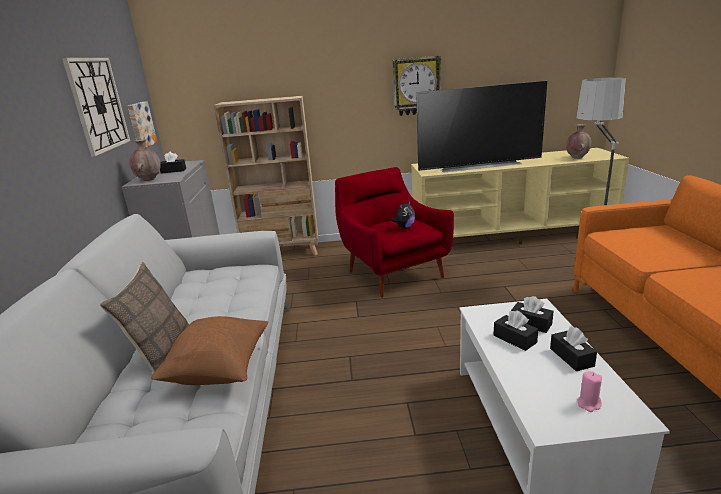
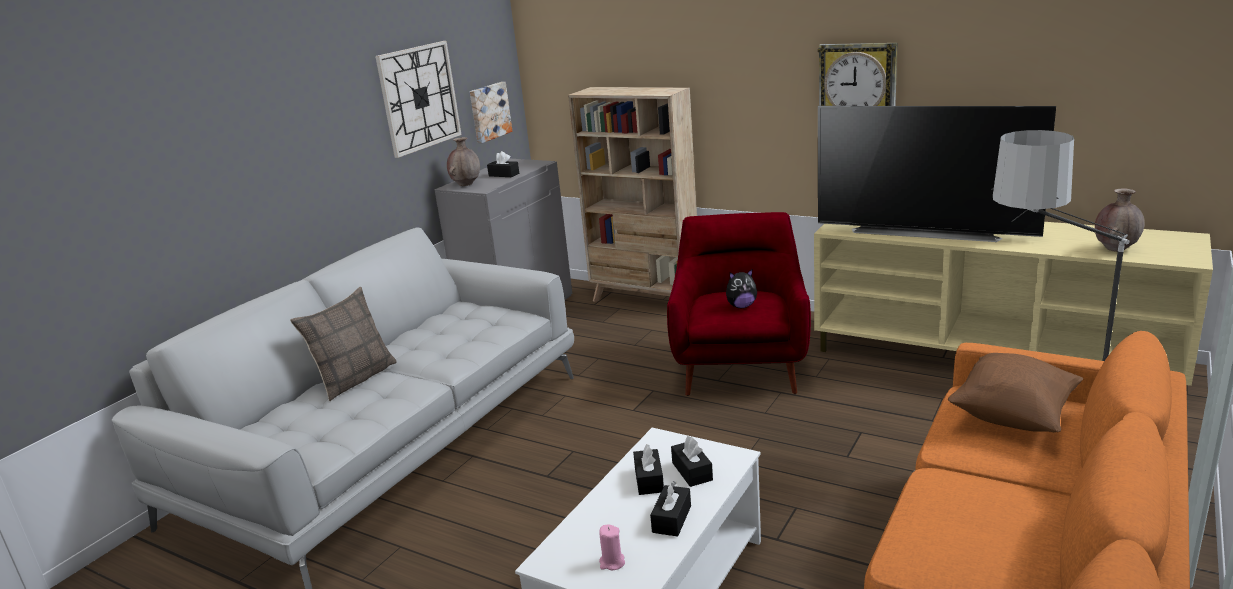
camera: 35 degrees right, 0 degrees up
brown pillow [151,316,268,385] -> brown pillow moved to [948,353,1083,432]

